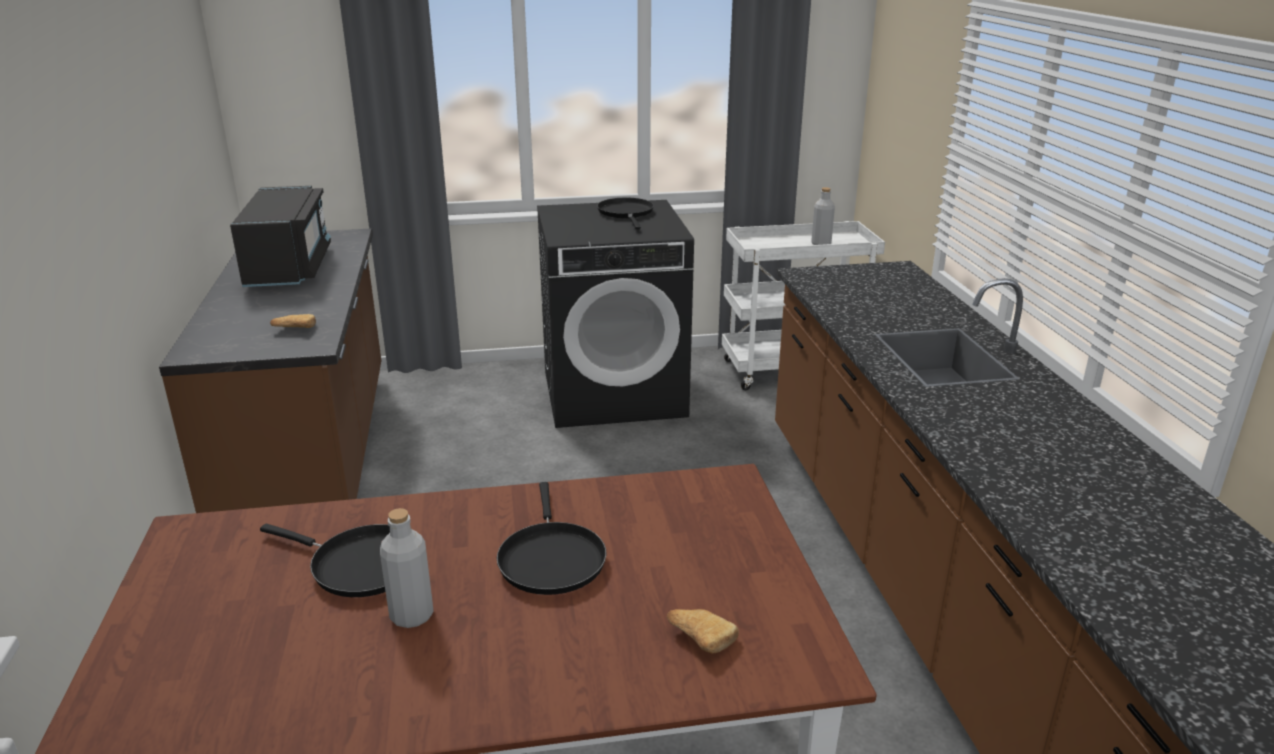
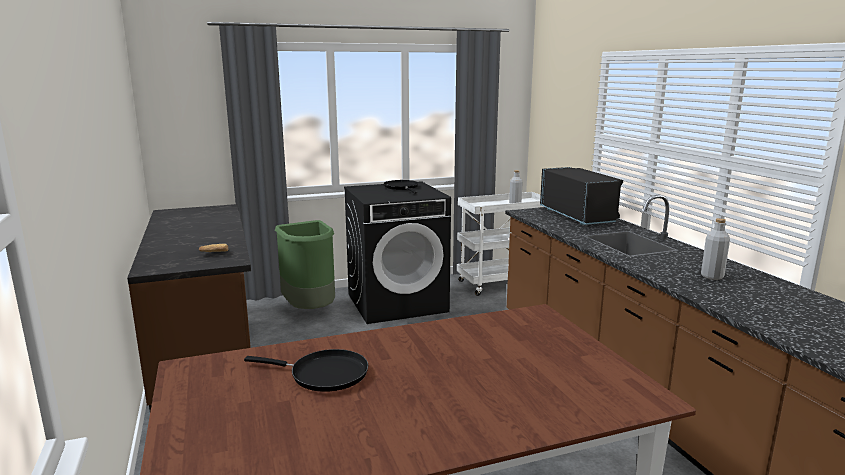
camera: 10 degrees left, 10 degrees down
black microwave [230,186,331,287] -> black microwave moved to [540,167,623,225]
grey bottle [380,508,433,628] -> grey bottle moved to [701,218,730,280]
black frying pan [497,482,606,595] -> none
bread [667,609,739,654] -> none
none -> green trash can [275,220,335,309]

